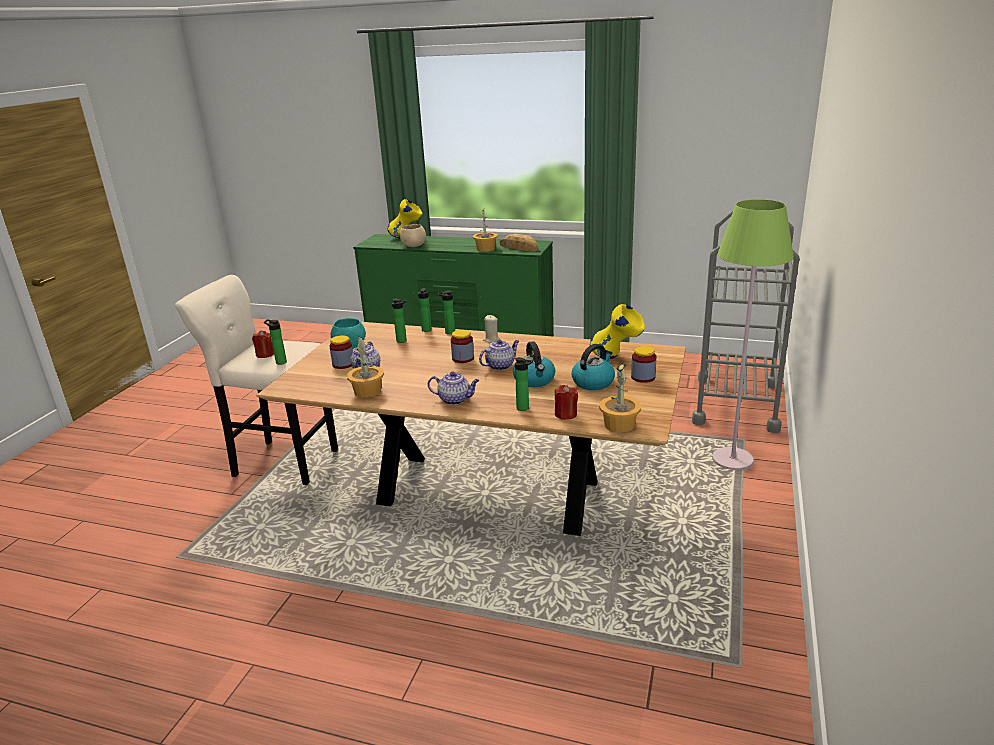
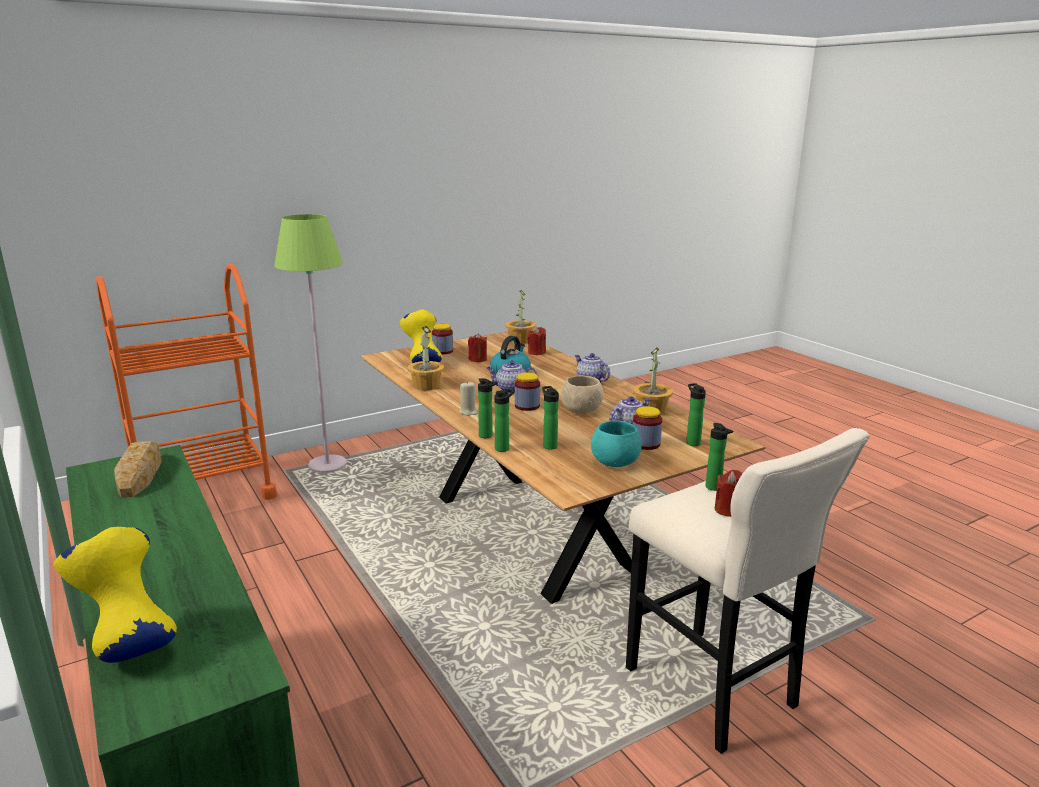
camera: 140 degrees left, 5 degrees down
beige bowl [400,224,426,247] -> beige bowl moved to [561,376,604,414]
potted plant [473,208,498,252] -> potted plant moved to [407,326,444,390]
bottle [515,357,533,411] -> bottle moved to [686,383,706,446]
kettle [572,344,615,390] -> red candle [468,333,487,362]
grey cart [692,211,799,433] -> orange cart [96,264,277,500]

